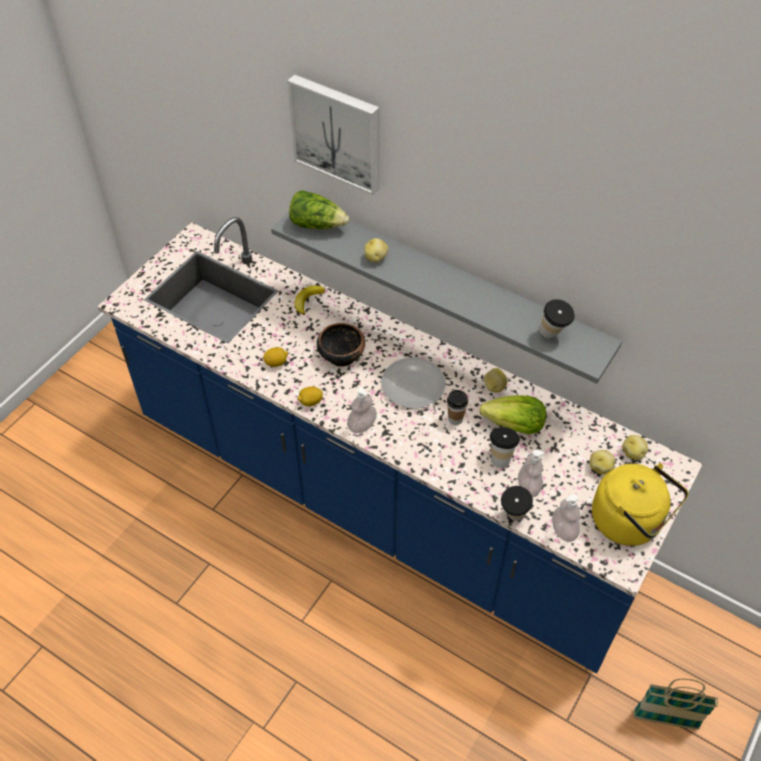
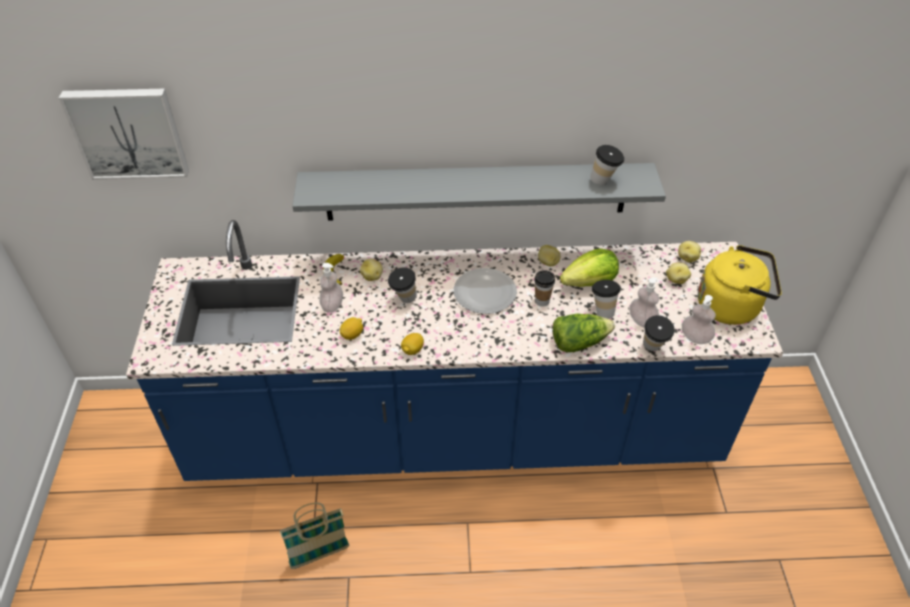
camera: 35 degrees left, 5 degrees down
picture [287,74,380,195] -> picture moved to [59,89,189,180]
lettuce [289,190,349,229] -> lettuce moved to [553,314,615,352]
bowl [317,323,365,367] -> cup [388,267,417,303]
soap dispenser [347,387,377,433] -> soap dispenser moved to [319,263,343,313]
potato [364,238,389,263] -> potato moved to [360,259,383,281]
basket [634,679,718,730] -> basket moved to [280,503,349,569]

